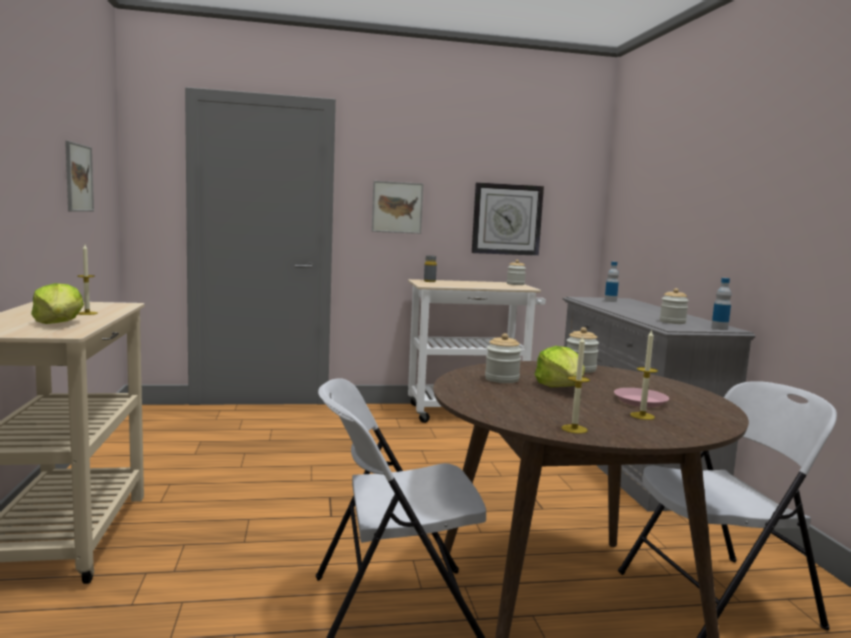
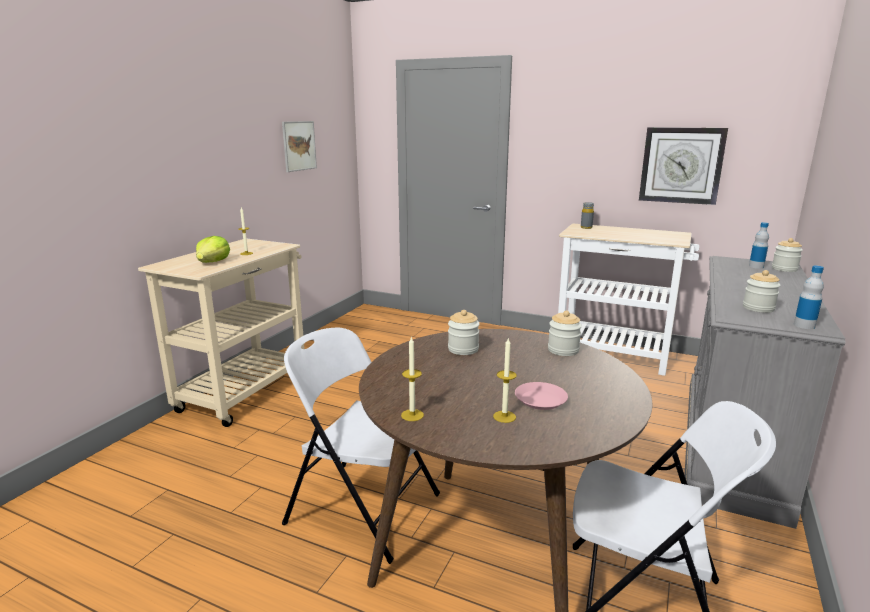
camera: 35 degrees right, 10 degrees up
picture [372,181,423,234] -> none
jar [507,260,526,285] -> jar moved to [772,238,803,272]
lettuce [535,346,585,387] -> none

